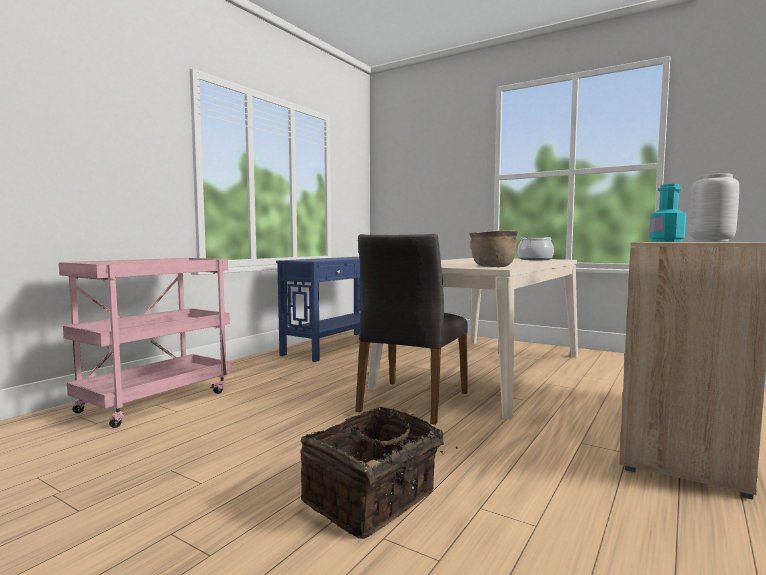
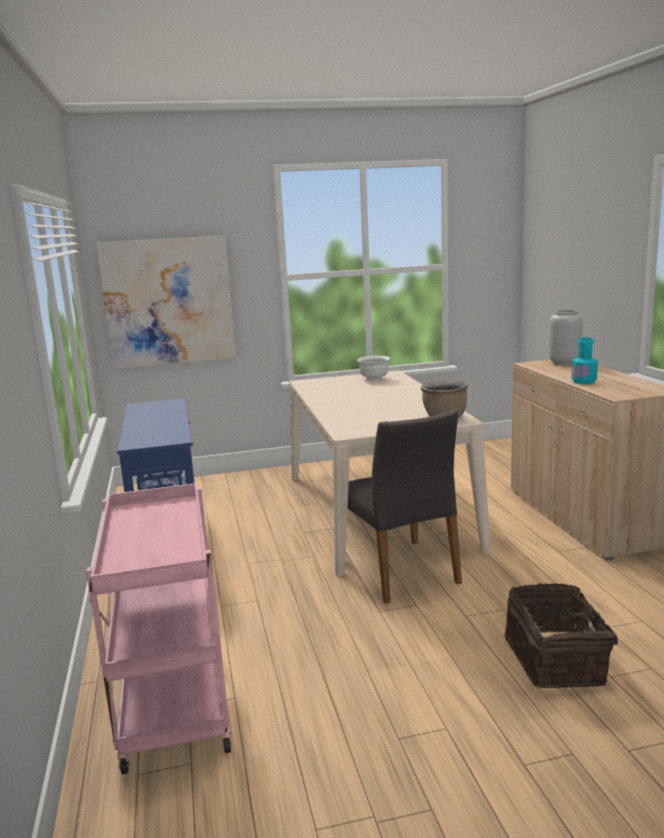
camera: 45 degrees left, 10 degrees up
cooking pot [517,237,554,260] -> white bowl [357,356,390,381]
none -> picture [96,236,236,369]

